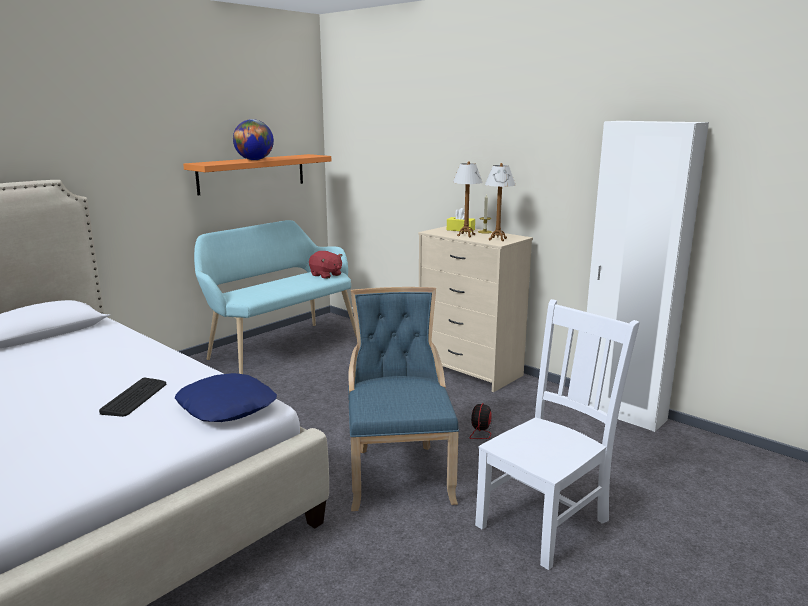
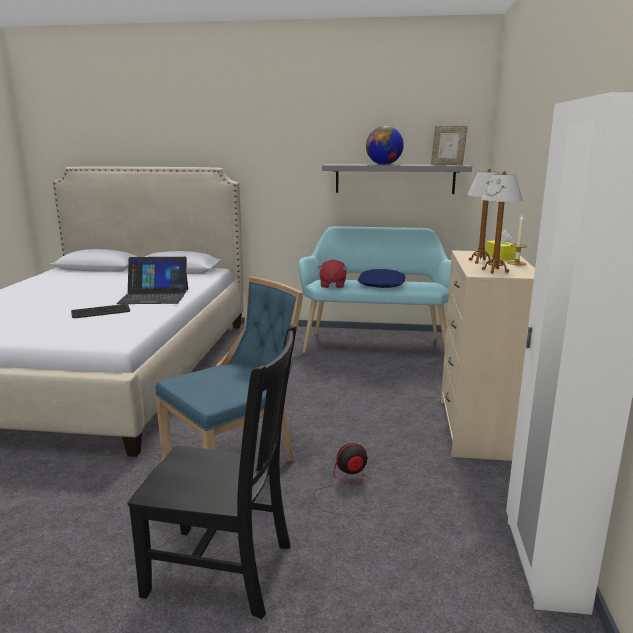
camera: 55 degrees right, 0 degrees up
blue pillow [175,373,277,422] -> blue pillow moved to [358,269,405,288]
orange shelf [183,154,331,196] -> grey shelf [322,164,472,194]
red plush toy [309,251,342,279] -> red plush toy moved to [318,260,347,288]
white chair [475,299,640,570] -> black chair [128,324,297,619]
none -> laptop [116,257,188,304]
none -> picture frame [431,126,468,165]

